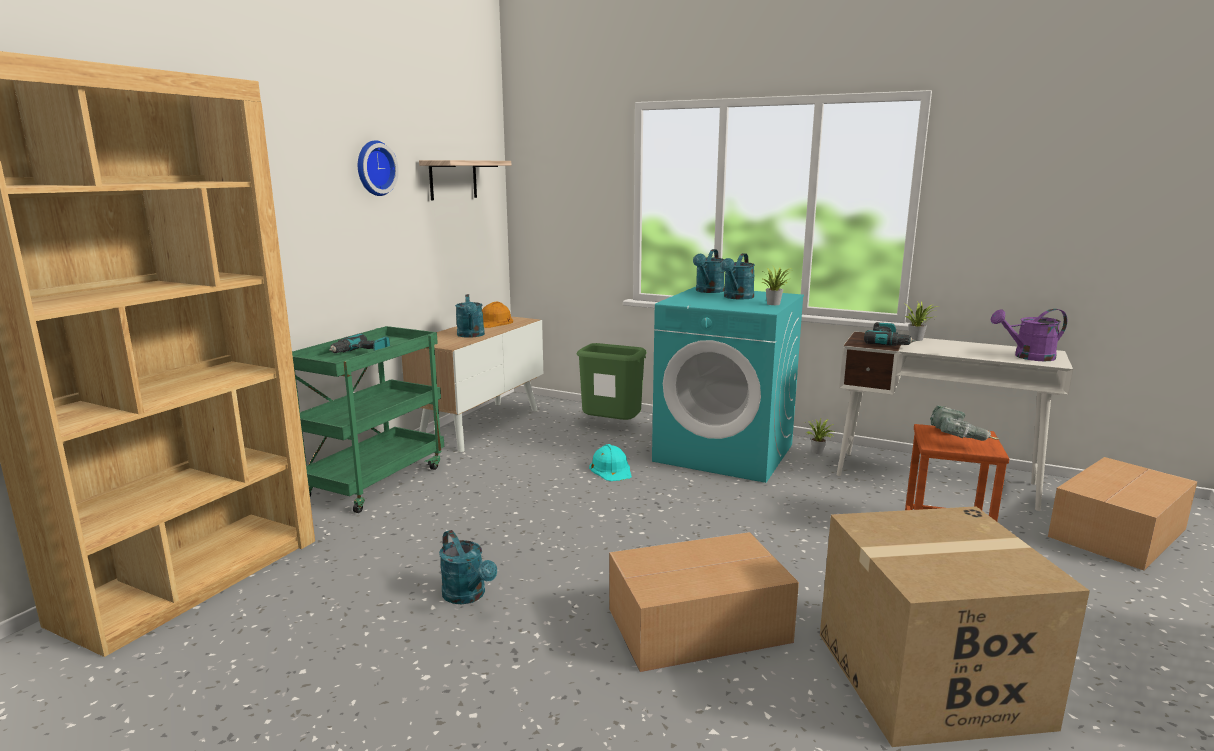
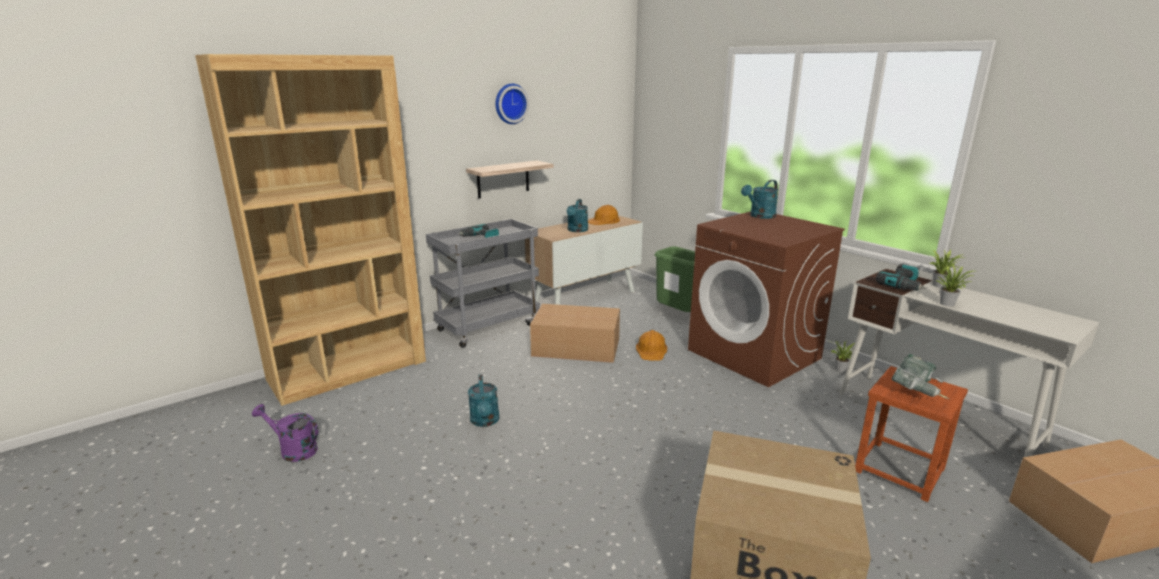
camera: 25 degrees right, 5 degrees up
green cart [292,326,444,513] -> grey cart [426,219,540,348]
shelf [419,160,511,200] -> shelf moved to [466,160,554,198]
turquoise hard hat [589,444,632,481] -> orange hard hat [636,330,667,361]
cardboard box [609,532,799,672] -> cardboard box moved to [530,304,620,363]
turquoise washing machine [652,287,804,483] -> brown washing machine [688,211,845,387]
turquoise watering can [721,253,755,299] -> none
potted plant [761,265,792,305] -> potted plant moved to [936,265,975,306]
purple watering can [990,309,1067,361] -> purple watering can moved to [252,404,318,462]

